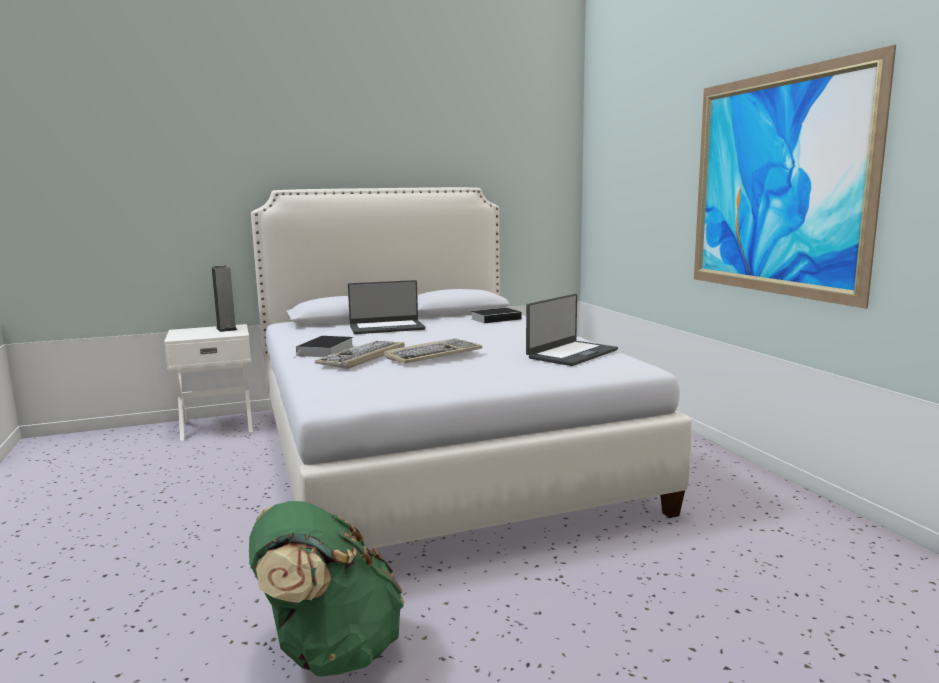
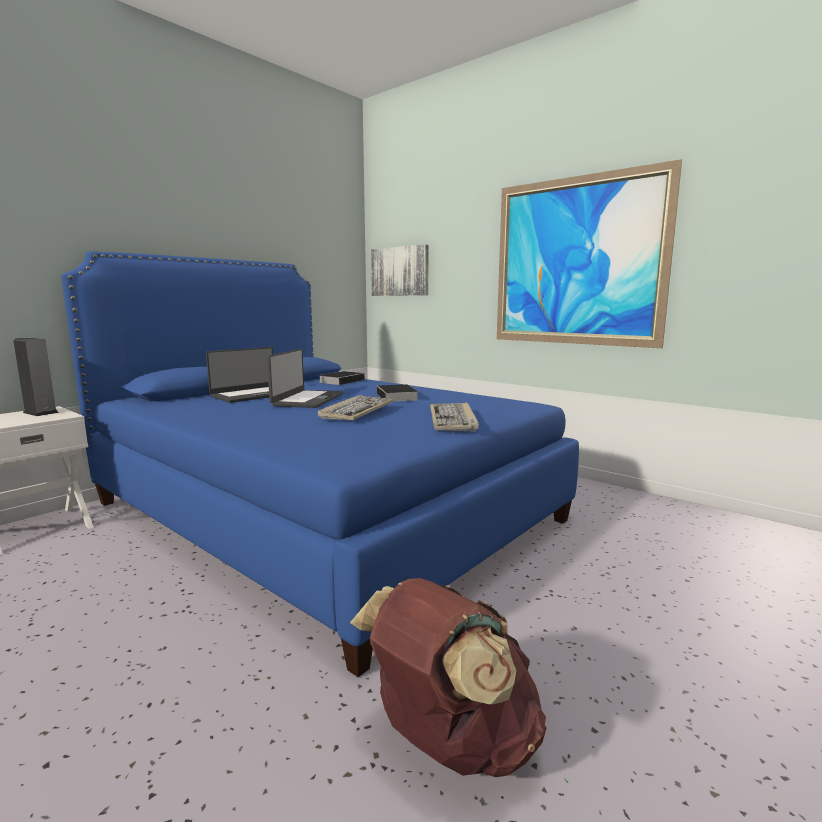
camera: 30 degrees left, 0 degrees up
green backpack [249,501,404,677] -> brown backpack [350,578,546,777]
white bed [251,187,692,549] -> blue bed [61,251,579,677]
book [295,336,354,358] -> book moved to [377,384,419,402]
keyboard [315,341,405,369] -> keyboard moved to [430,402,479,431]
laptop [526,294,618,366] -> laptop moved to [267,349,343,408]
none -> picture [371,244,429,296]

